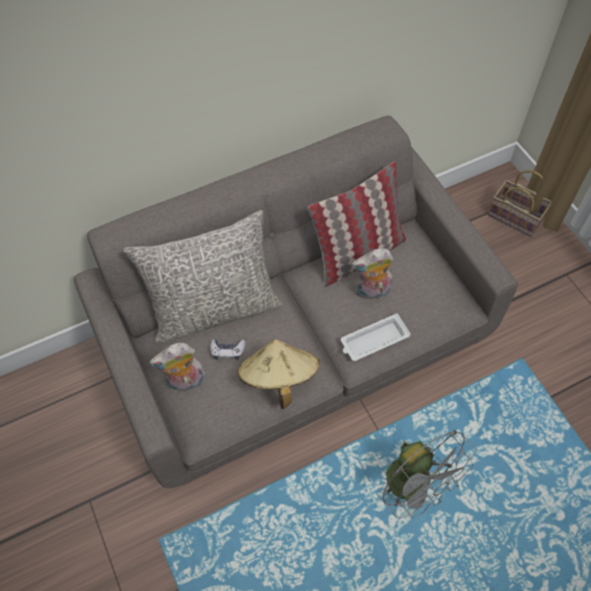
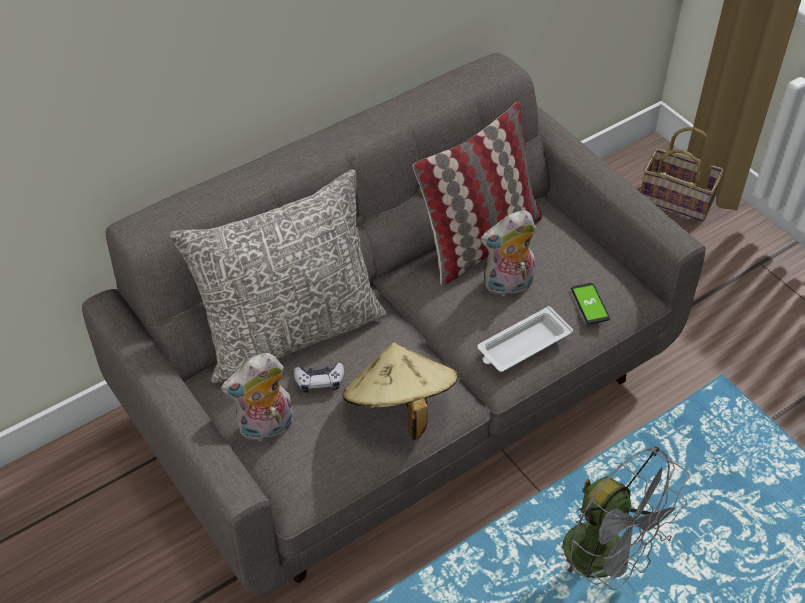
camera: 10 degrees left, 10 degrees down
none -> phone [571,283,610,324]

